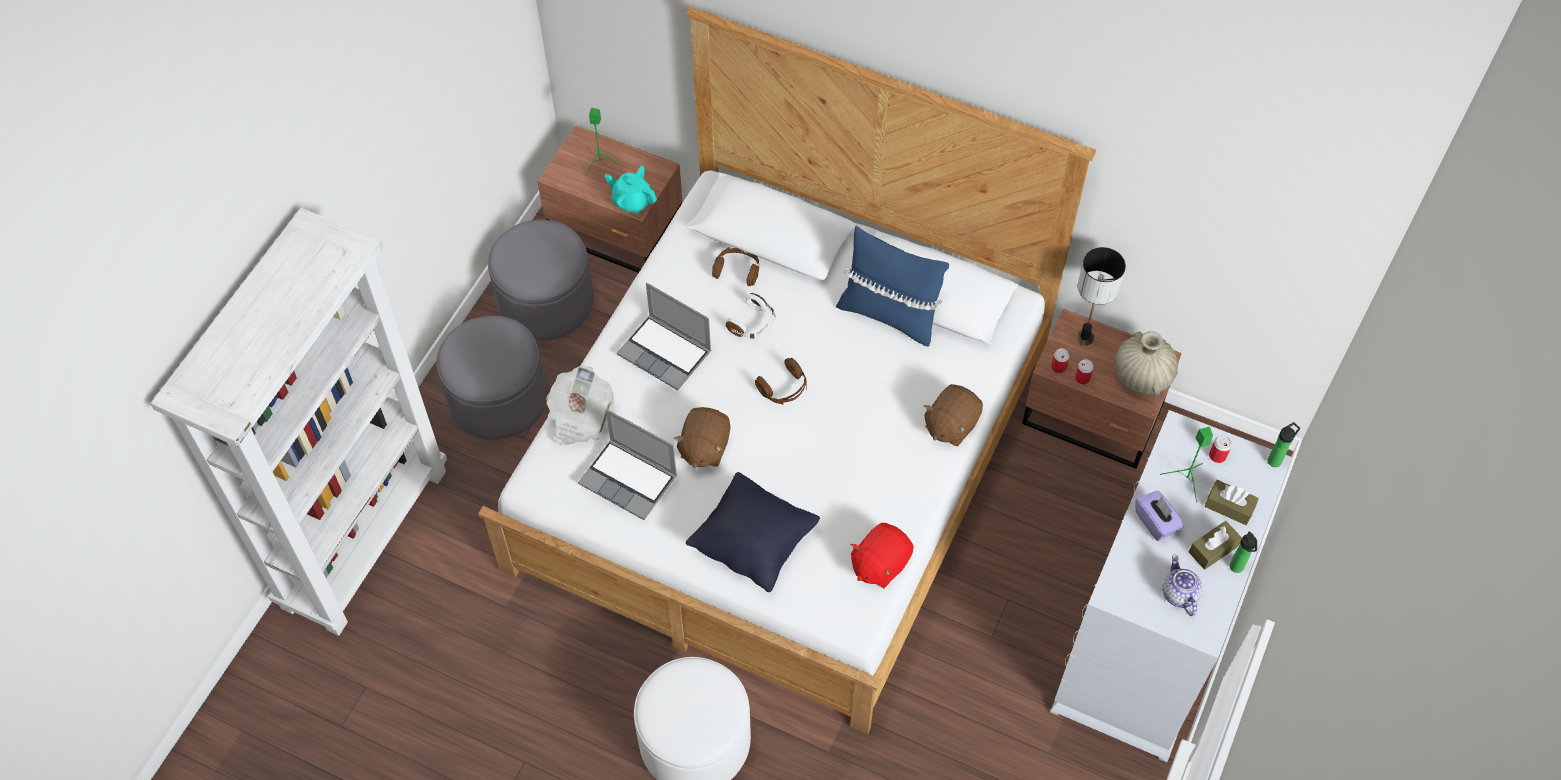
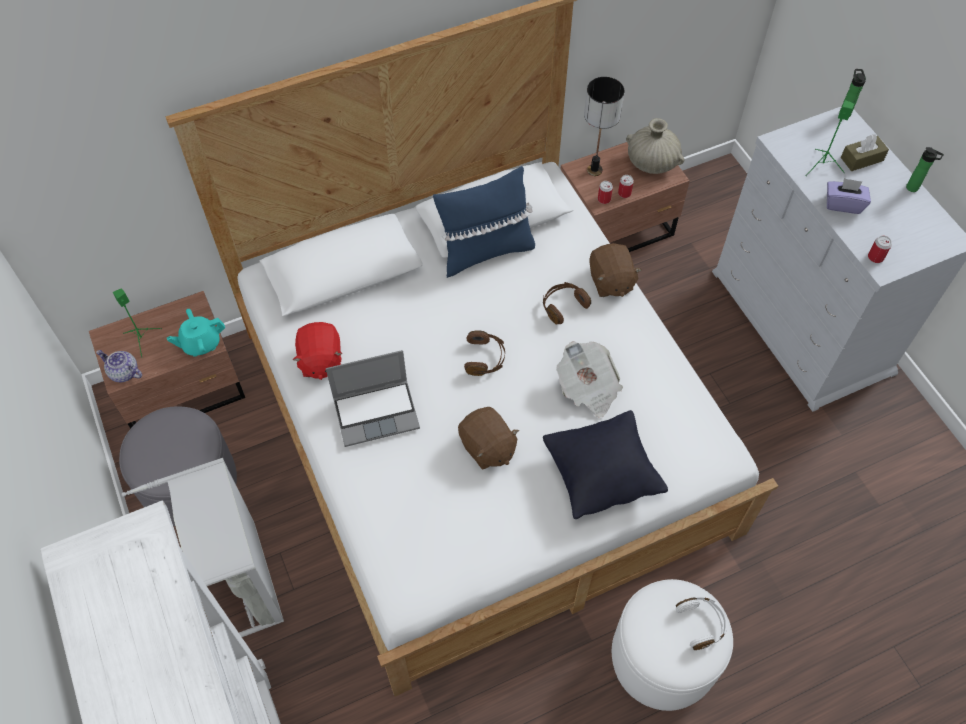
camera: 50 degrees left, 0 degrees up
grey ottoman [436,316,547,440] -> grey laundry basket [121,458,284,637]
newspaper [546,366,614,445] -> newspaper moved to [556,341,623,418]
laptop [578,409,677,520] -> none
brown headphones [712,247,759,286] -> brown headphones moved to [543,282,591,325]
white headphones [726,293,776,338] -> white headphones moved to [676,597,728,650]
red plush toy [850,523,914,588] -> red plush toy moved to [293,322,342,380]
teapot [1162,554,1202,616] -> teapot moved to [96,350,142,382]
brown tissue box [1189,521,1242,570] -> none
can [1209,435,1232,463] -> can moved to [868,236,892,263]

